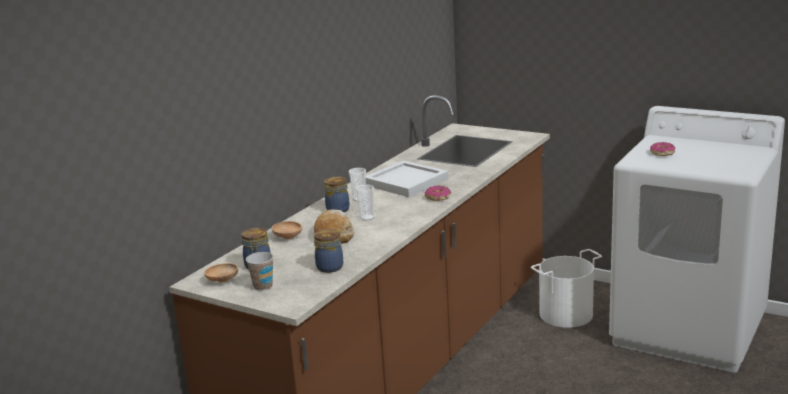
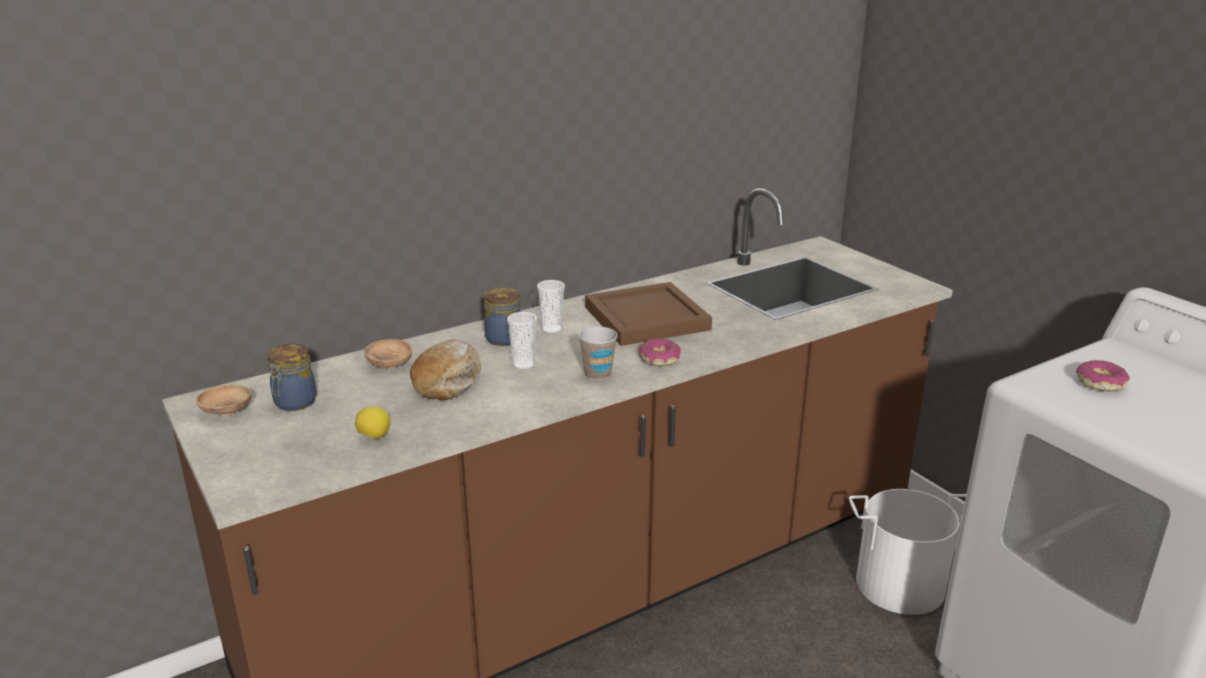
camera: 25 degrees right, 5 degrees up
cup [246,252,274,291] -> cup moved to [579,327,618,380]
jar [314,229,343,273] -> lemon [355,406,390,439]
white tray [365,161,449,197] -> brown tray [585,282,712,346]

